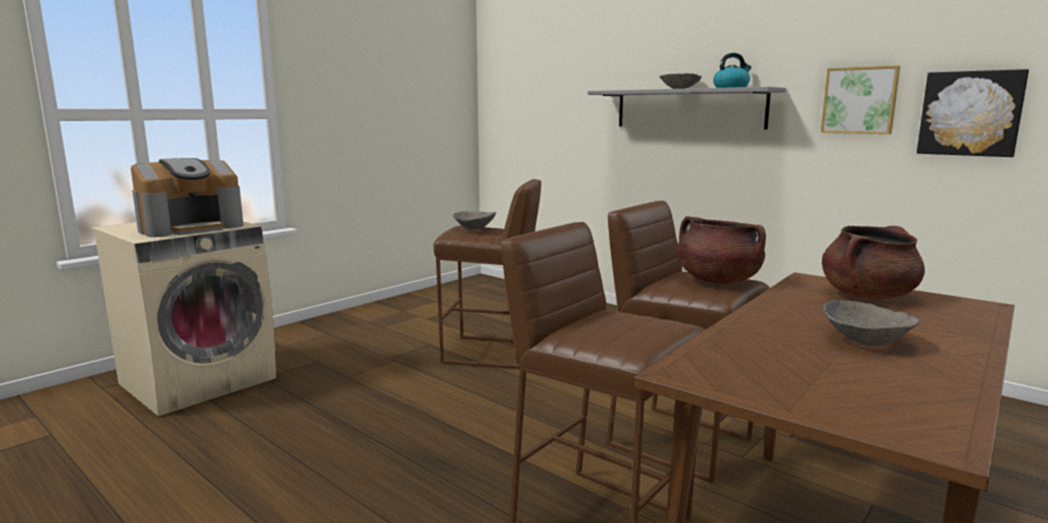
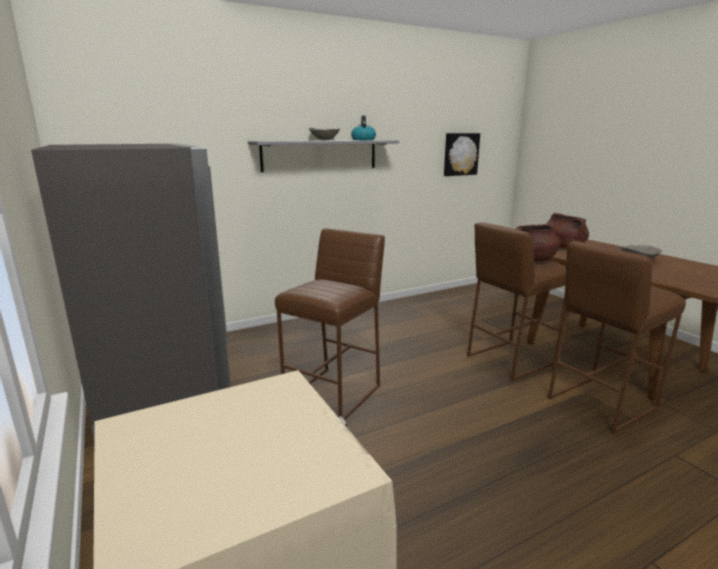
camera: 70 degrees left, 5 degrees up
coffee machine [131,158,244,237] -> none
grey bowl [453,211,496,230] -> none
picture [820,66,900,134] -> none
none -> grey fridge [31,144,231,438]

